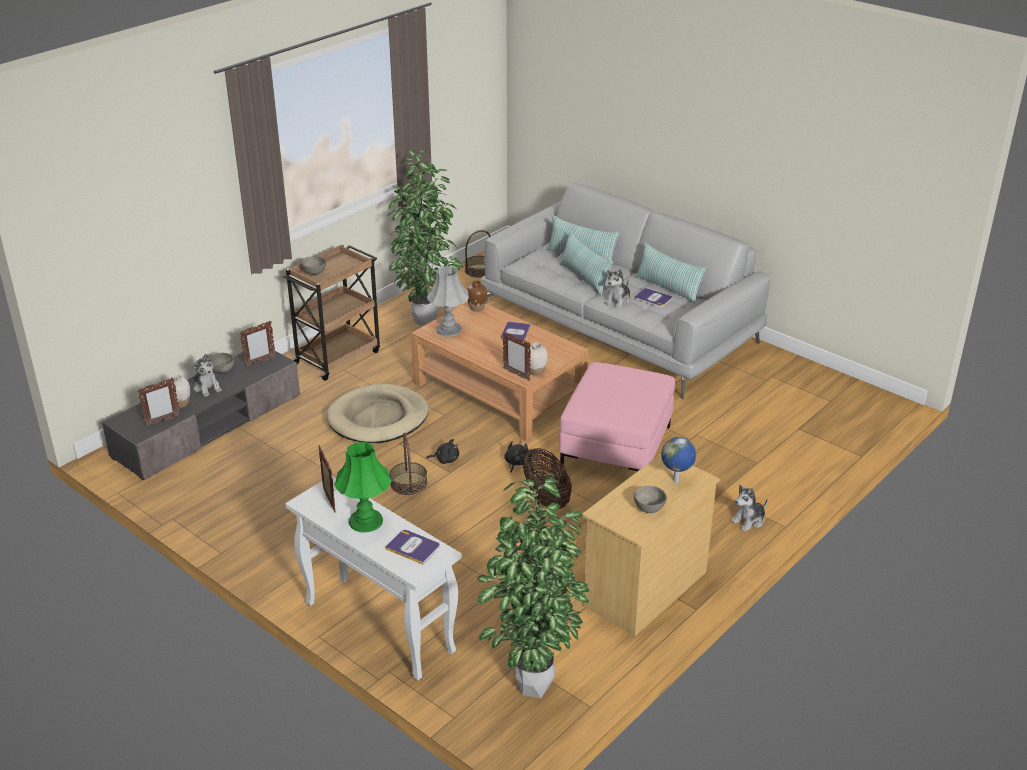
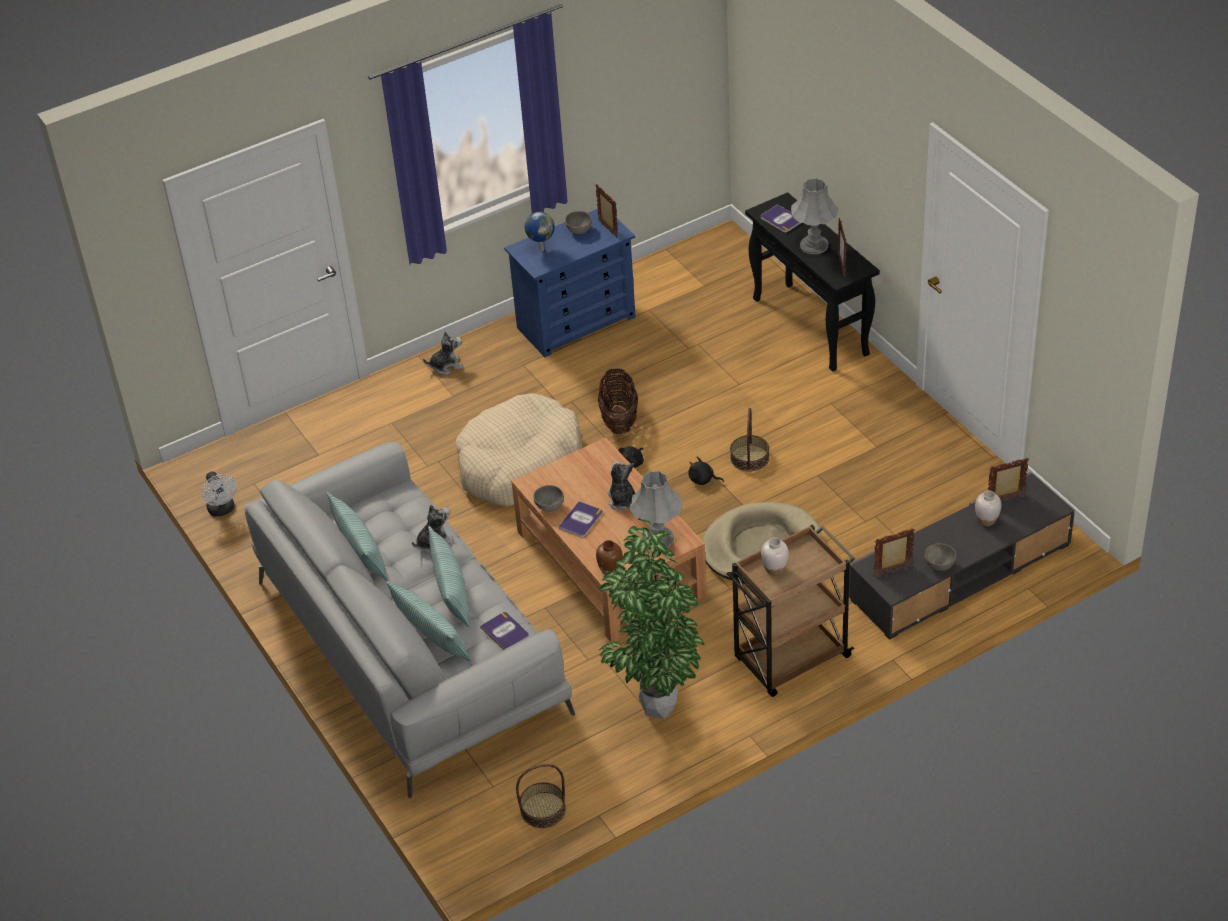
camera: 160 degrees left, 10 degrees up
plush toy [192,354,222,397] -> plush toy moved to [607,461,635,510]
white console table [285,476,462,681] -> black console table [745,192,880,372]
grey bowl [301,256,326,275] -> grey bowl moved to [533,485,564,512]
green table lamp [334,442,392,533] -> grey table lamp [791,178,838,254]
potted plant [477,473,590,698] -> none
picture frame [503,331,531,381] -> picture frame moved to [596,184,618,238]
white vase [528,342,548,376] -> white vase moved to [761,538,789,576]
pink ottoman [559,362,675,471] -> beige dog bed [456,393,582,506]
beige dresser [582,454,720,636] -> blue dresser [504,209,636,357]
book [635,288,673,307] -> book moved to [480,612,529,650]
none -> white fan [201,471,237,516]

